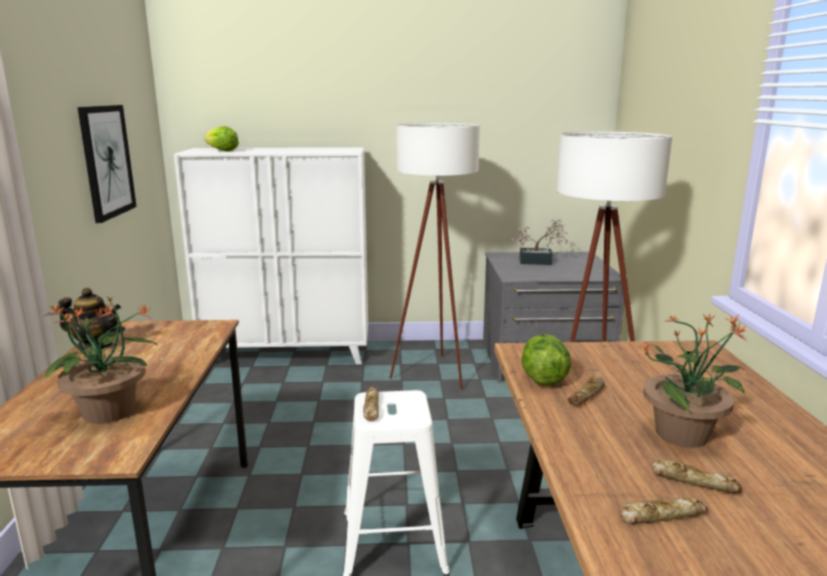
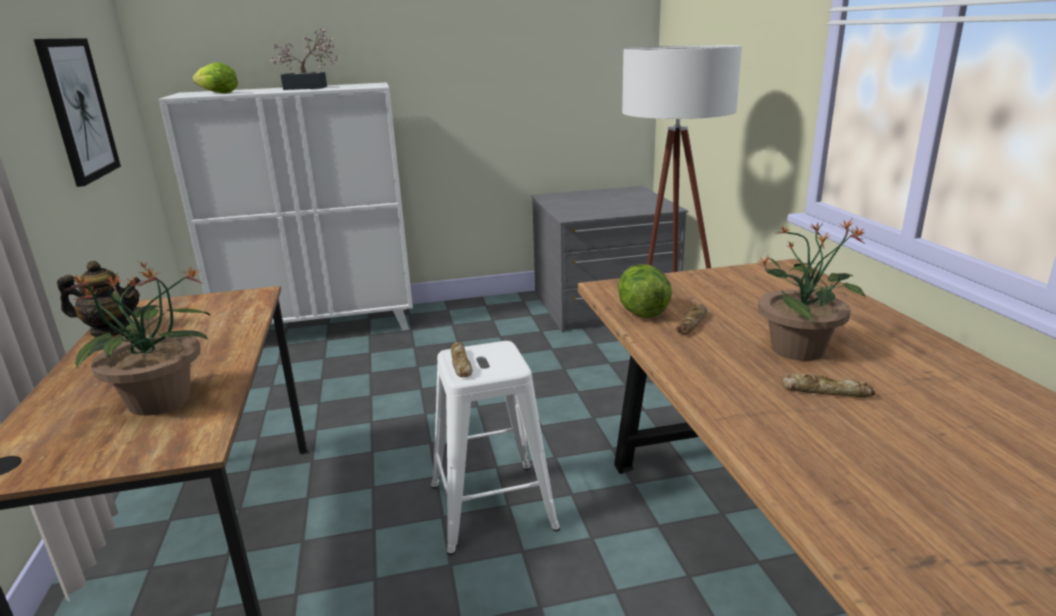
camera: 10 degrees left, 5 degrees up
white floor lamp [390,123,480,389] -> none
potted plant [512,219,568,265] -> potted plant moved to [270,28,338,90]
bread [619,497,708,524] -> none

